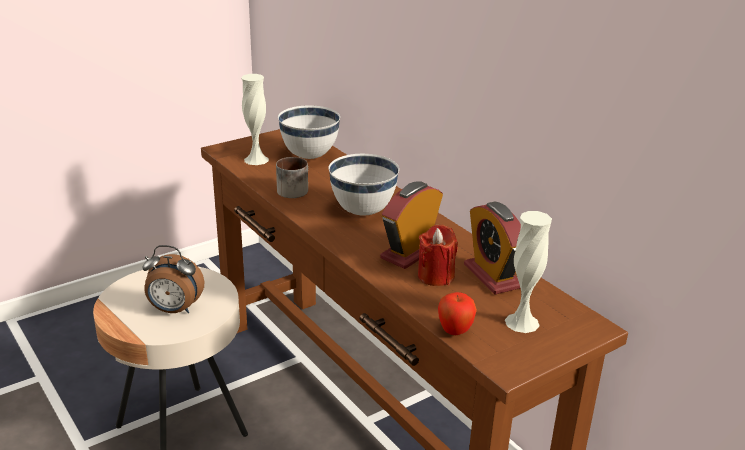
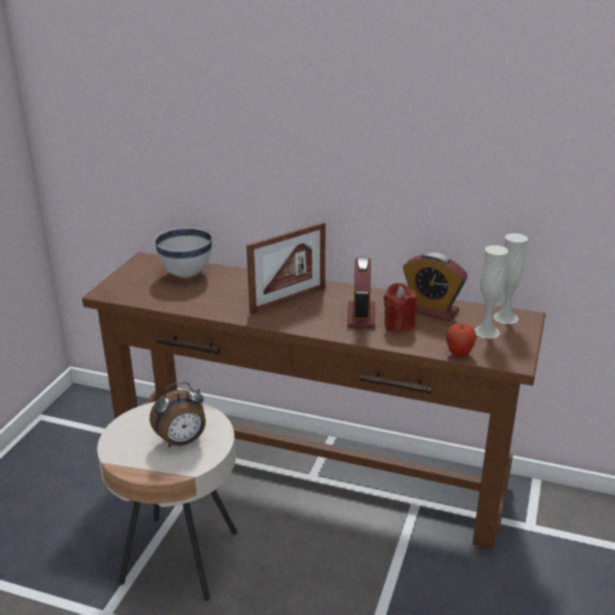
camera: 35 degrees left, 0 degrees up
white vase [241,74,269,165] -> white vase moved to [493,233,528,324]
mug [276,157,308,198] -> none
white bowl [328,154,399,215] -> picture frame [246,222,325,314]

